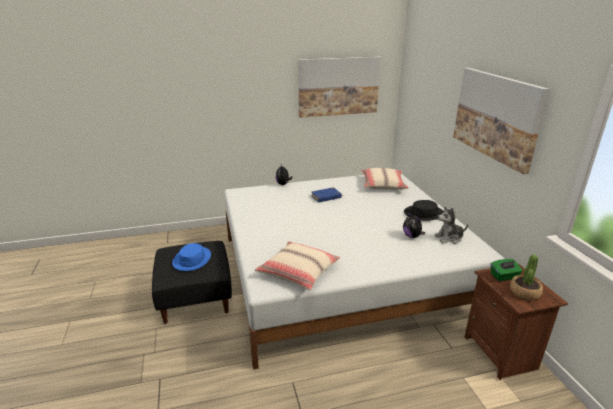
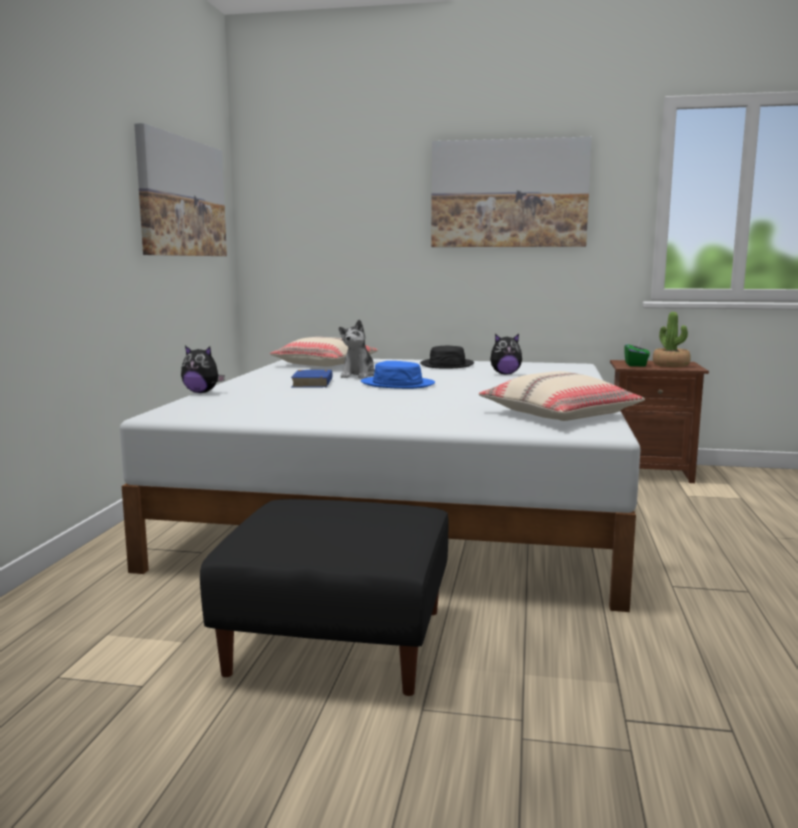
camera: 65 degrees left, 15 degrees down
blue hat [172,243,211,271] -> blue hat moved to [361,361,435,389]
plush toy [435,206,468,244] -> plush toy moved to [339,319,375,379]

